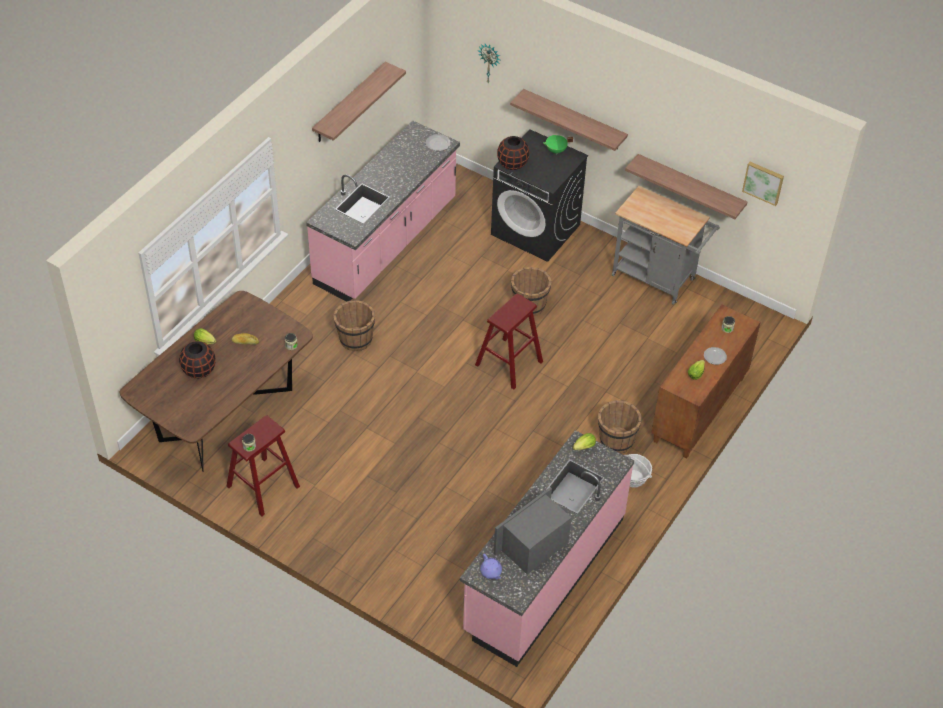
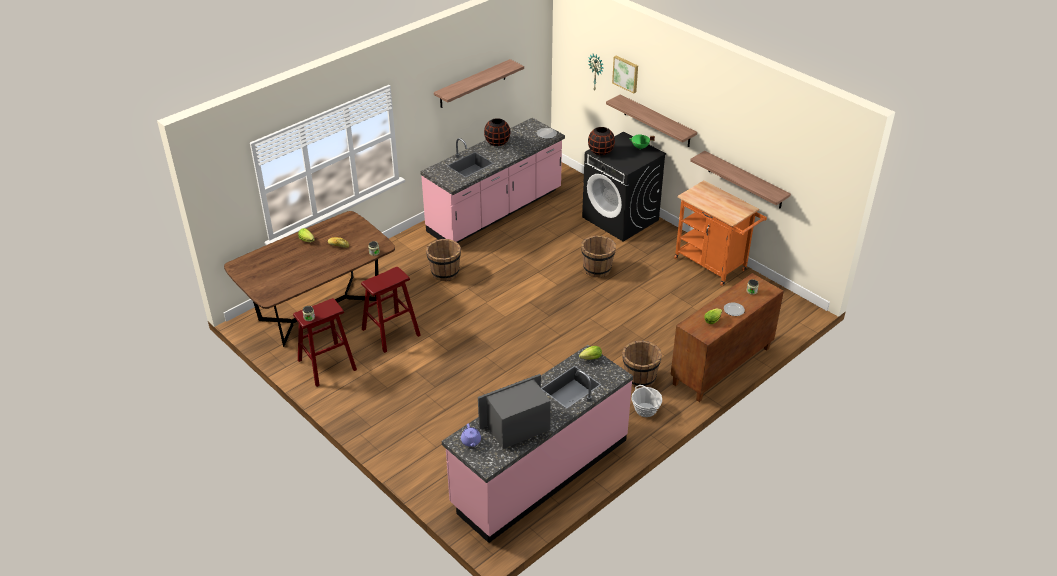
camera: 15 degrees right, 10 degrees down
black vase [179,341,216,378] -> black vase moved to [484,118,510,146]
red stool [475,294,543,389] -> red stool moved to [361,267,421,353]
grey cart [612,186,720,305] -> orange cart [674,180,767,286]
picture [742,162,784,206] -> picture moved to [612,56,638,94]

